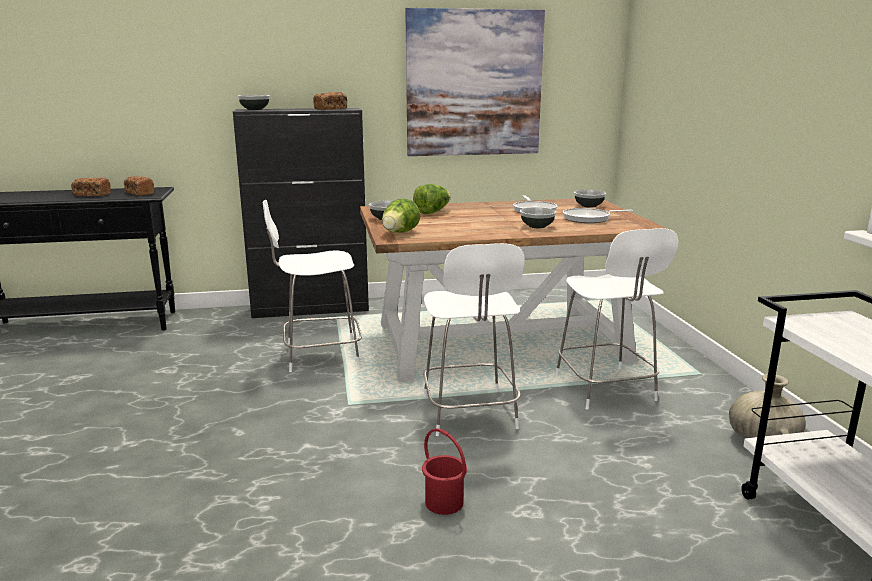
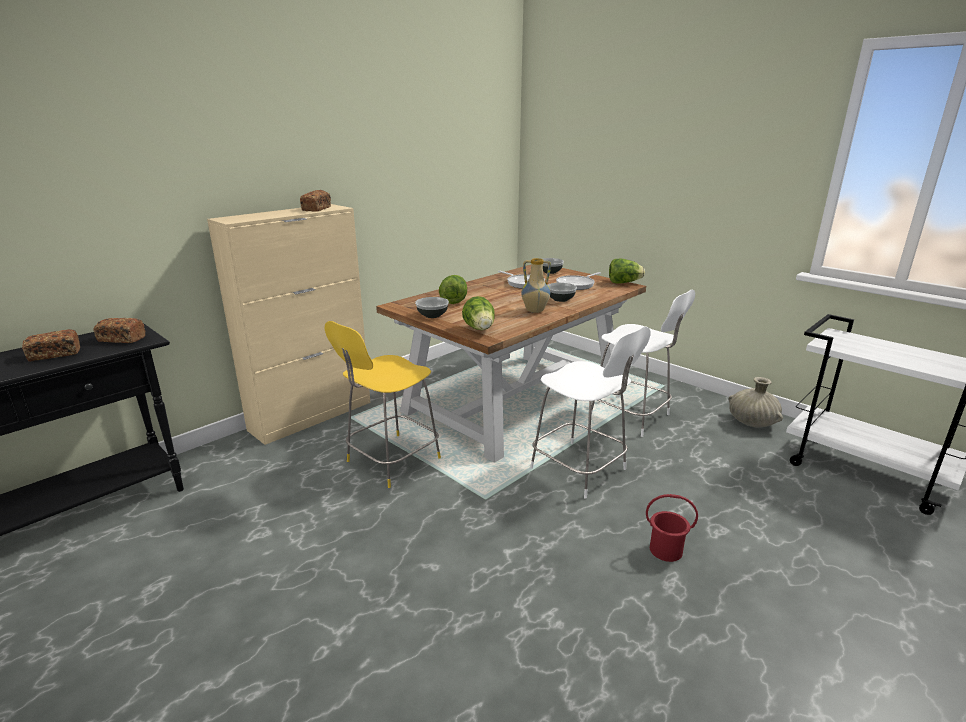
camera: 35 degrees left, 5 degrees up
black cabinet [233,108,369,318] -> beige cabinet [207,204,370,445]
bowl [238,95,270,110] -> none
white chair [263,200,362,372] -> yellow chair [325,321,441,488]
picture [405,8,545,156] -> none
none -> vase [522,258,551,313]
none -> lettuce [609,259,645,284]

